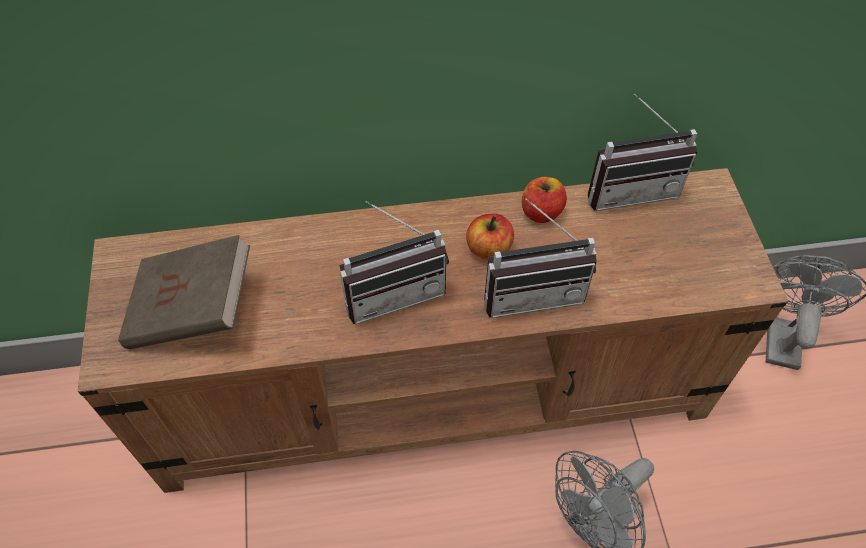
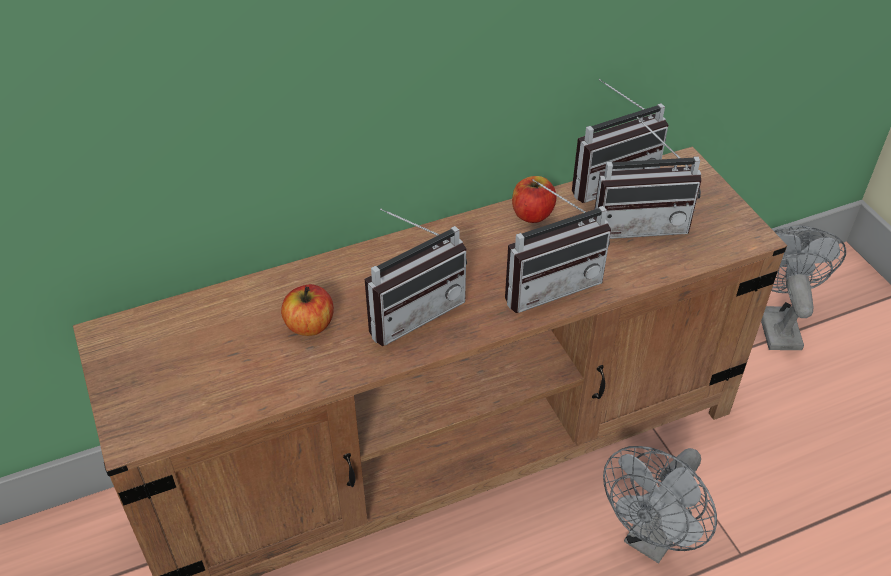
camera: 15 degrees left, 10 degrees down
brown book [118,235,250,349] -> none
apple [466,213,514,260] -> apple moved to [281,284,334,336]
none -> radio [595,117,701,239]

